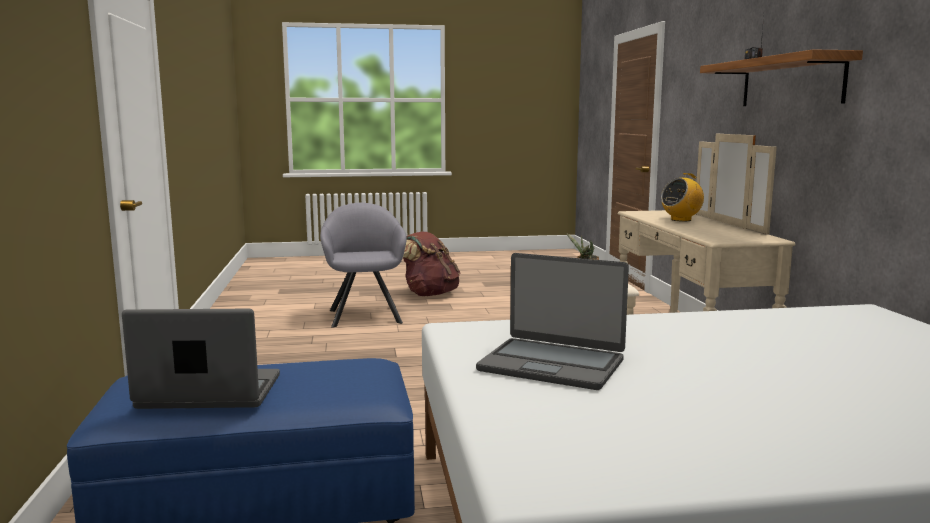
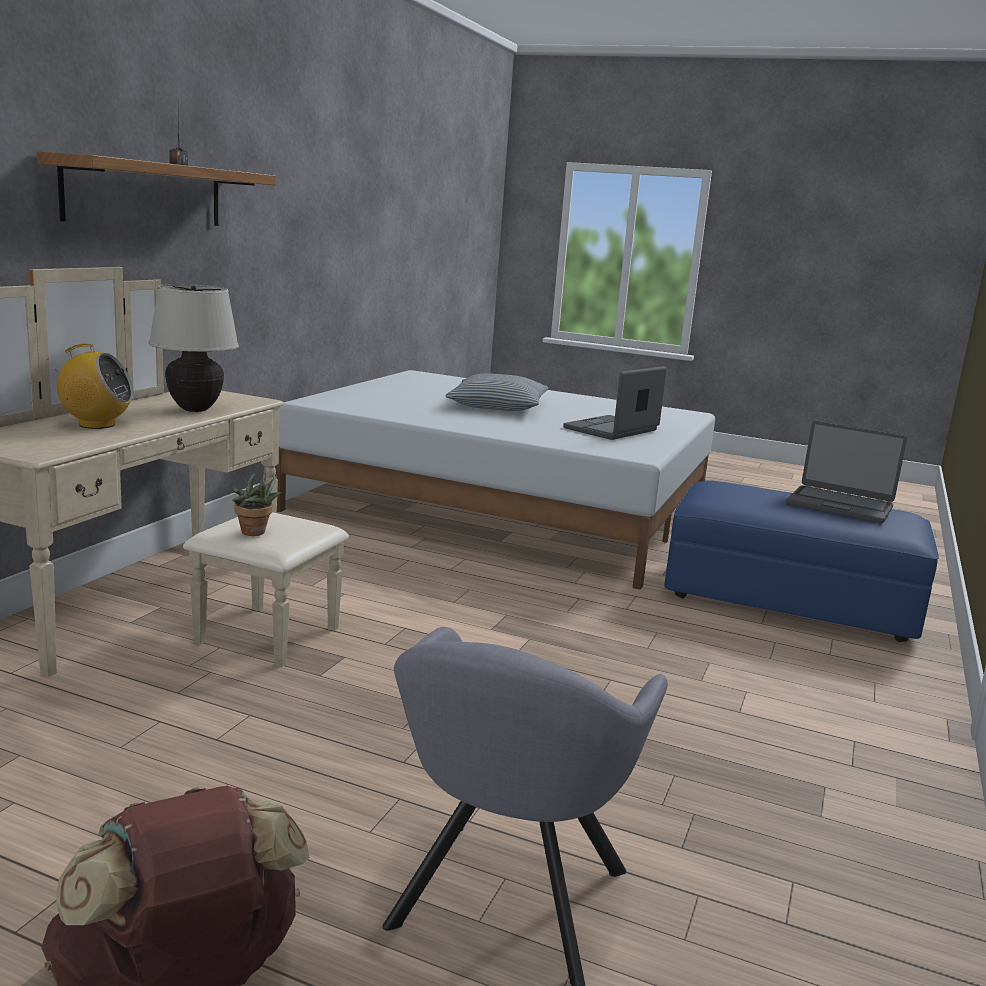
camera: 150 degrees left, 5 degrees up
laptop [476,253,629,390] -> laptop turned 105 degrees counterclockwise [563,366,667,440]
none -> beige table lamp [149,284,239,412]
none -> pillow [445,373,548,411]

